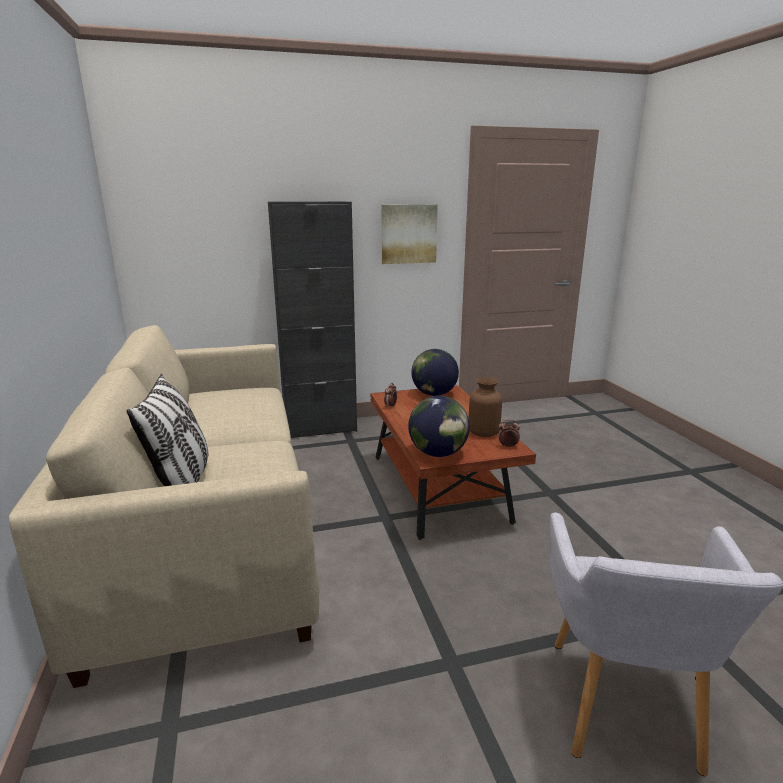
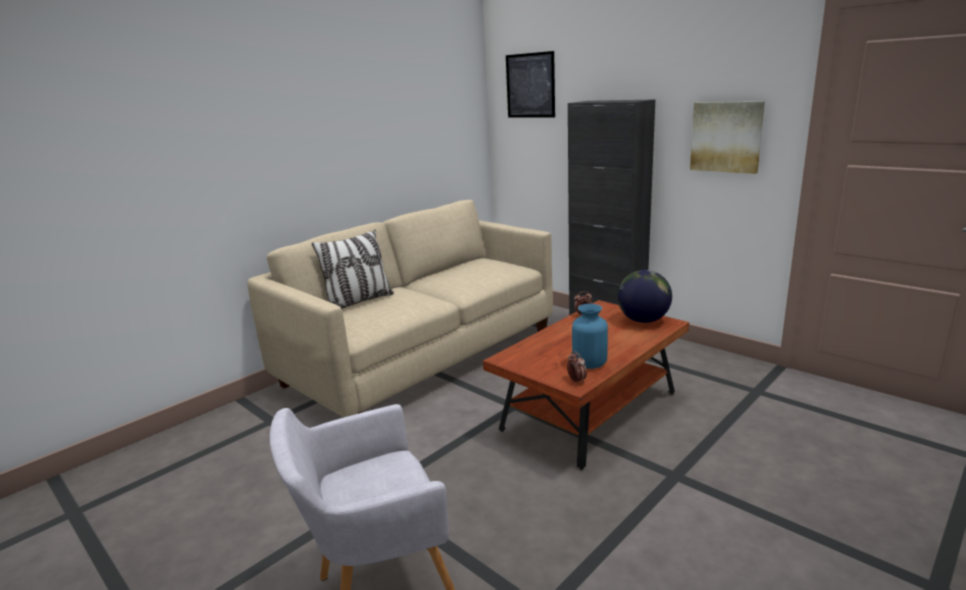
camera: 60 degrees right, 0 degrees up
globe [408,396,470,457] -> none
brown vase [469,377,502,437] -> blue vase [572,304,608,369]
none -> picture [506,51,555,118]

